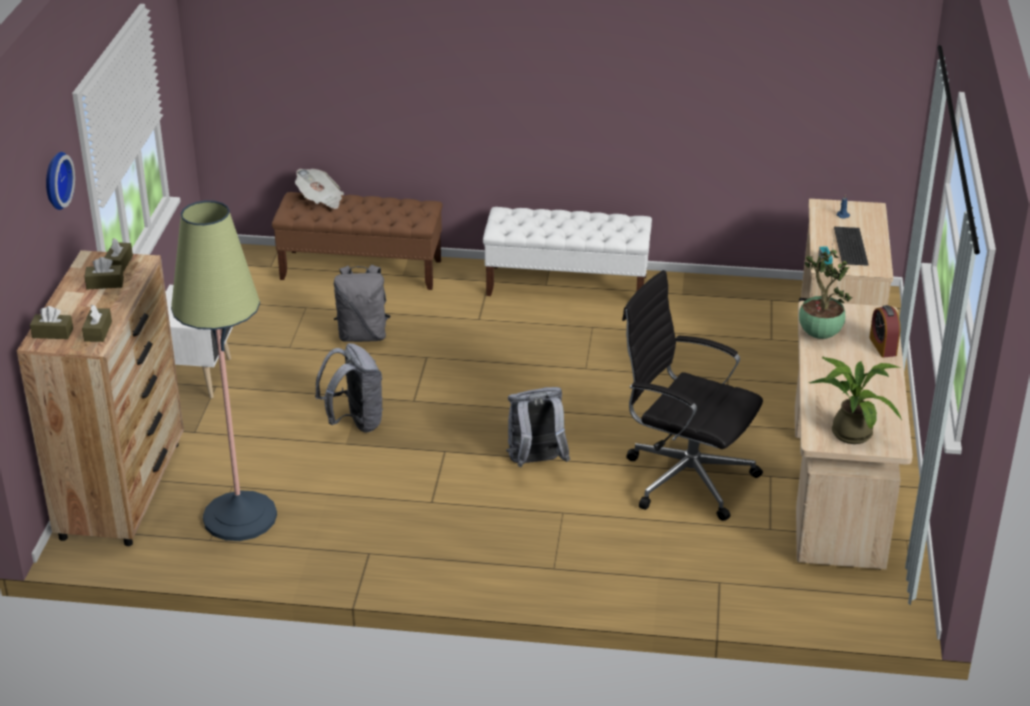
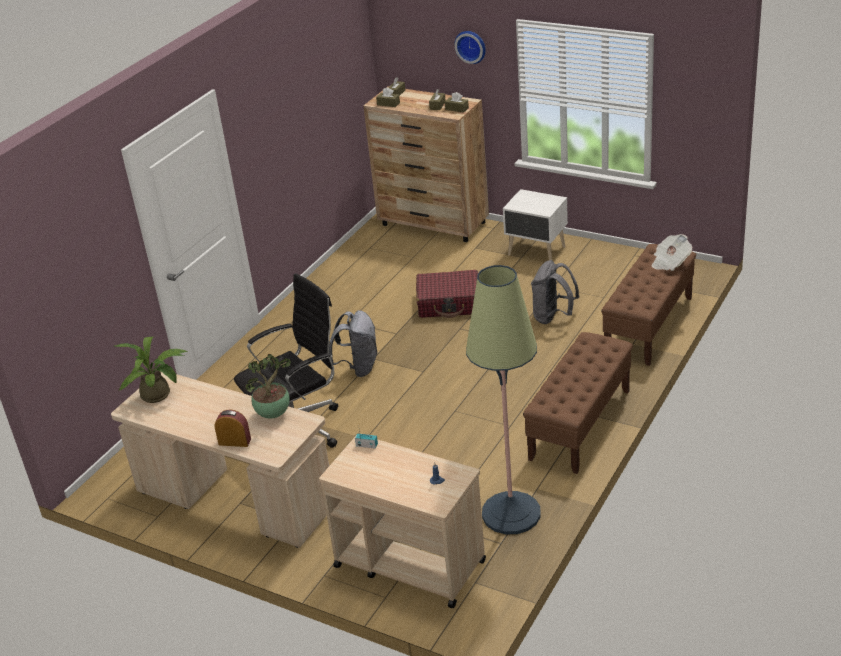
camera: 115 degrees right, 0 degrees up
floor lamp [171,200,277,541] -> floor lamp moved to [466,265,541,534]
grey backpack [315,343,384,433] -> red suitcase [416,270,478,318]
white bench [483,207,652,296] -> brown bench [523,332,633,474]
keyboard [834,227,868,266] -> none

